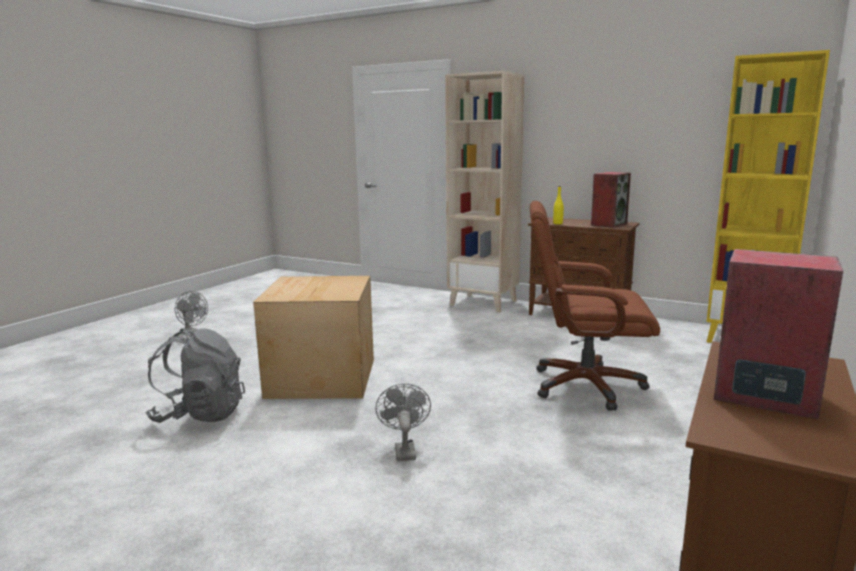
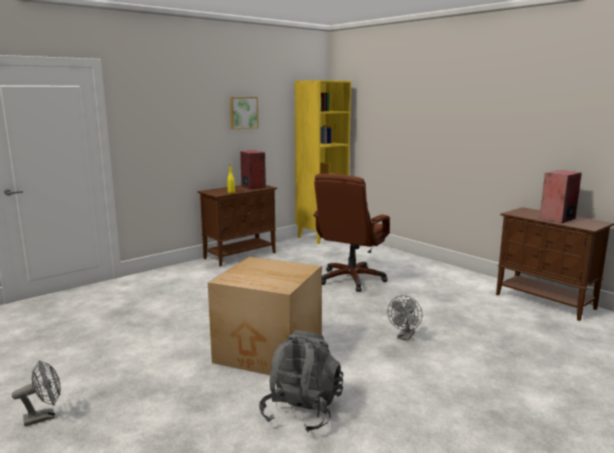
camera: 70 degrees left, 0 degrees up
grey fan [375,384,431,461] -> grey fan turned 75 degrees counterclockwise [388,295,422,341]
beige bookcase [445,71,524,313] -> none
none -> picture [230,97,259,129]

